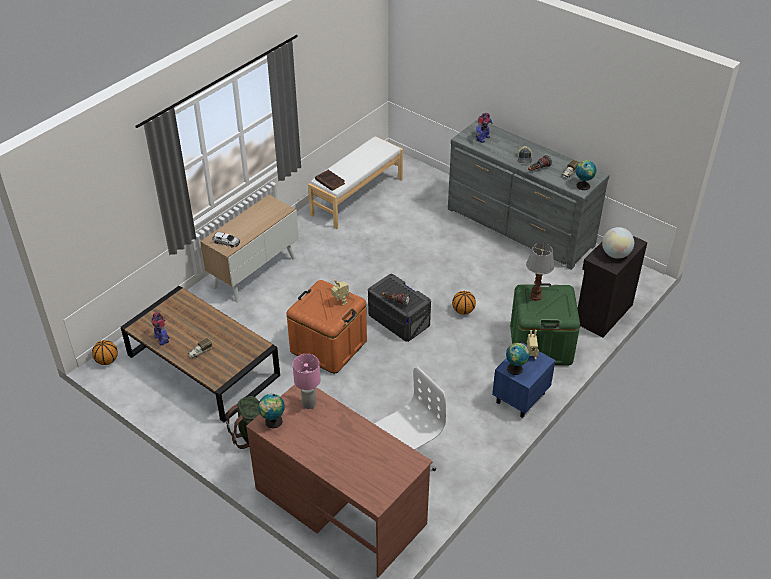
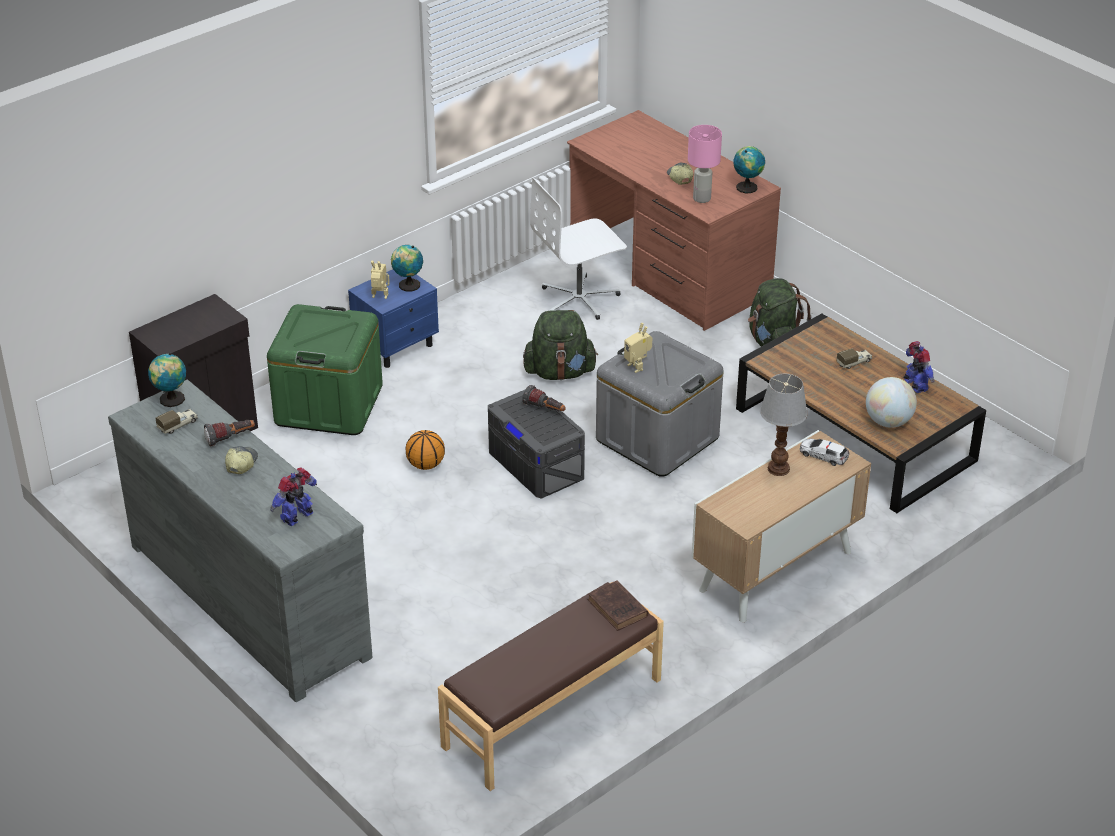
camera: 170 degrees left, 5 degrees down
basketball [92,340,118,365] -> none
orange storage box [287,280,367,373] -> grey storage box [596,331,723,477]
white bench [308,137,403,229] -> brown bench [438,582,664,791]
table lamp [526,243,554,301] -> table lamp moved to [760,374,808,476]
globe [602,227,634,259] -> globe moved to [866,377,917,428]
none -> green backpack [523,310,598,380]
none -> cap [667,163,693,185]

